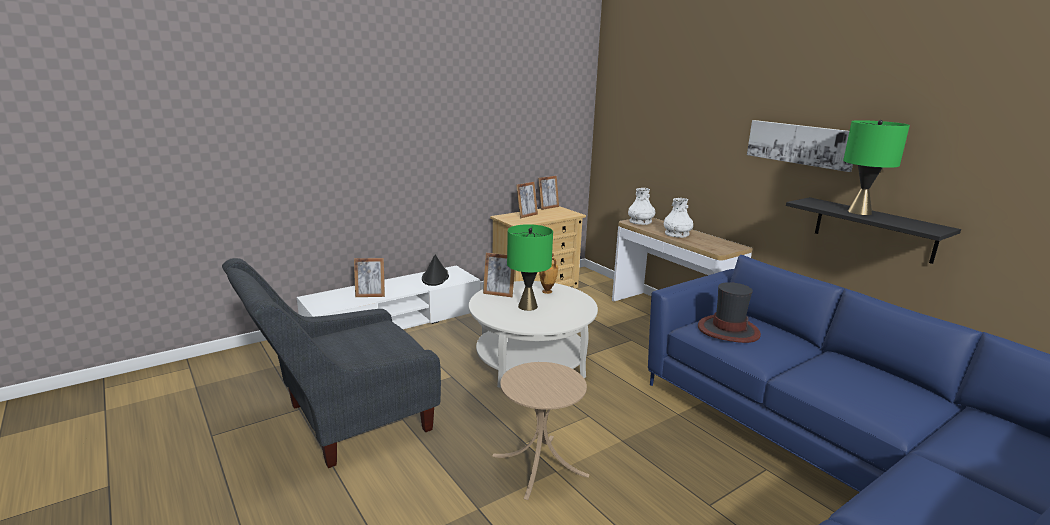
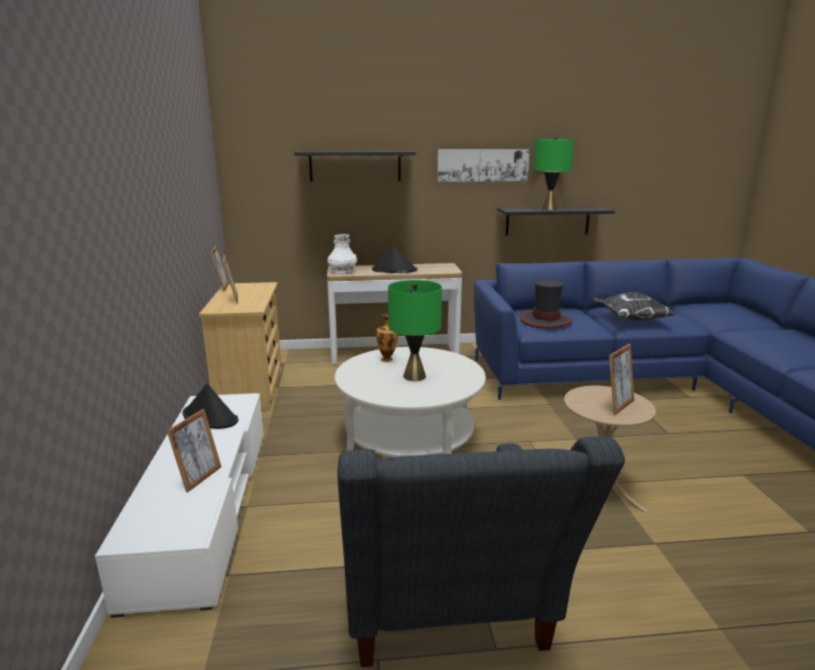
camera: 60 degrees left, 0 degrees up
picture frame [483,253,515,297] -> picture frame moved to [609,344,634,415]
white vase [664,198,693,238] -> black hat [372,245,417,273]
none -> black shelf [294,151,416,182]
none -> pillow [592,292,676,321]

